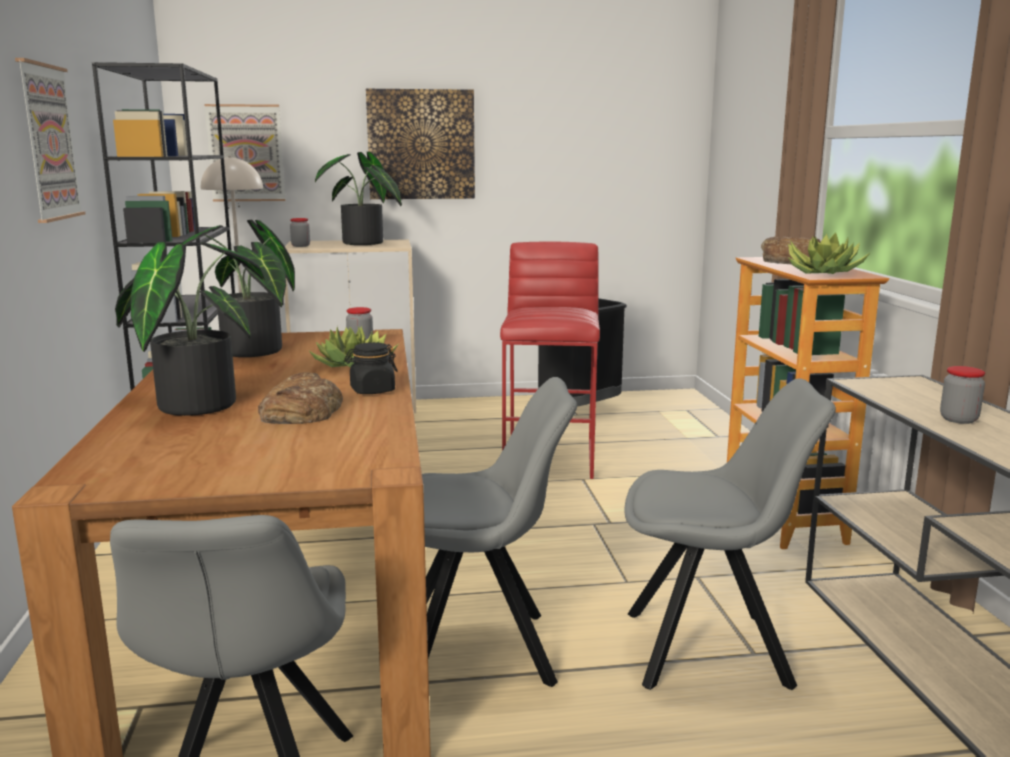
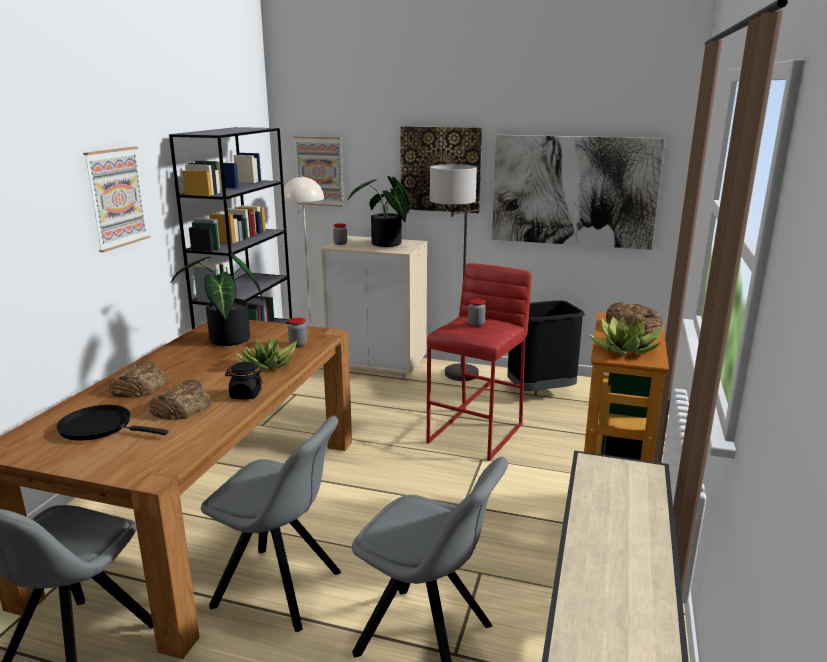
camera: 25 degrees right, 5 degrees up
potted plant [115,242,265,416] -> bread [109,361,168,398]
jar [940,366,985,424] -> jar moved to [468,299,486,327]
none -> black frying pan [56,405,169,441]
none -> grey floor lamp [430,164,480,381]
none -> picture [492,135,665,250]

